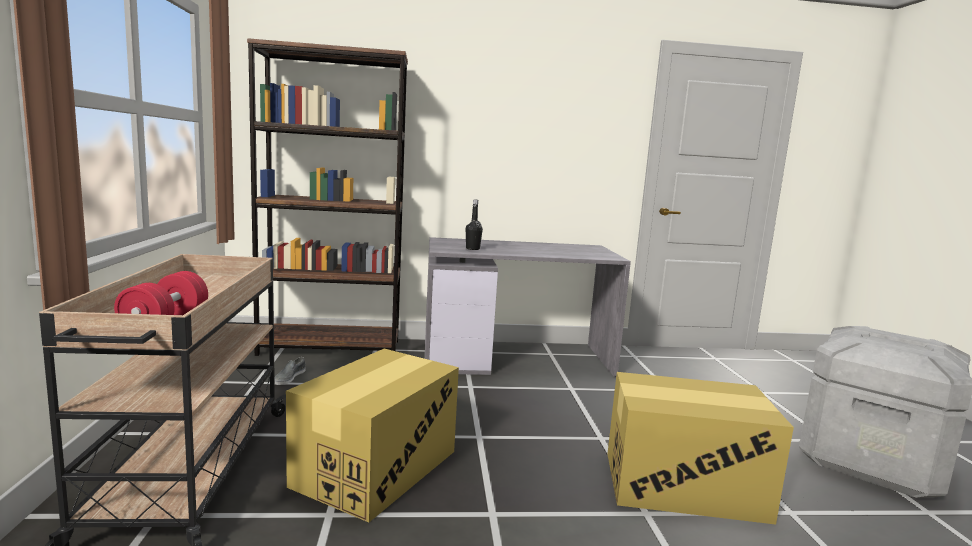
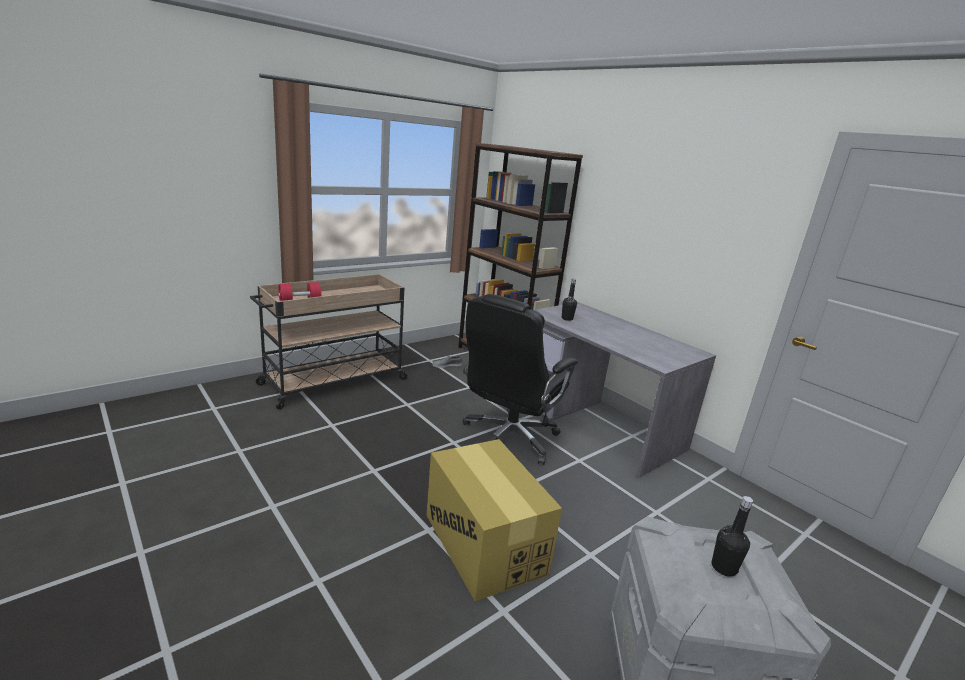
camera: 55 degrees right, 10 degrees up
cardboard box [286,349,459,522] -> none
none -> black office chair [463,294,578,465]
none -> black bottle [712,496,753,577]

